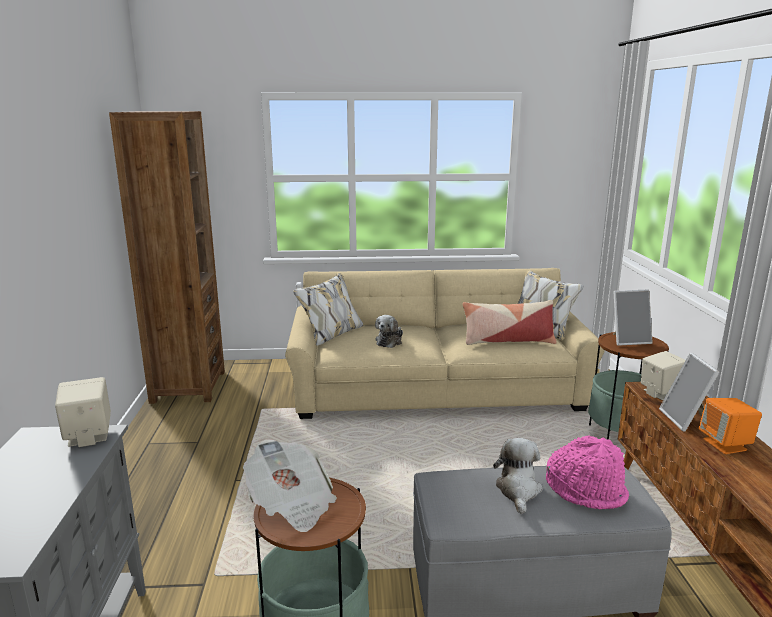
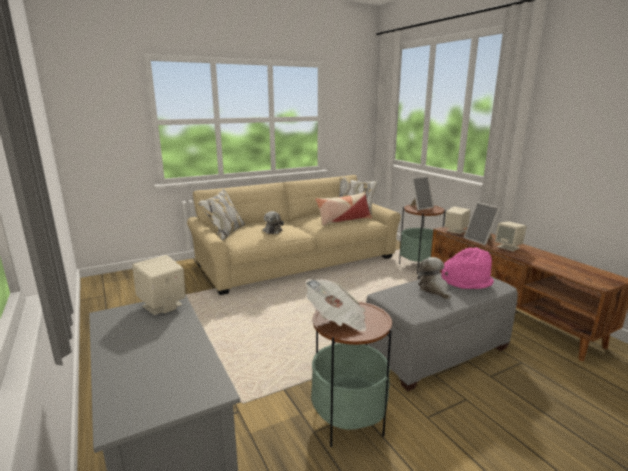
camera: 25 degrees left, 0 degrees up
brown bookcase [109,111,225,404] -> none
orange speaker [699,398,762,454] -> beige speaker [495,221,527,251]

